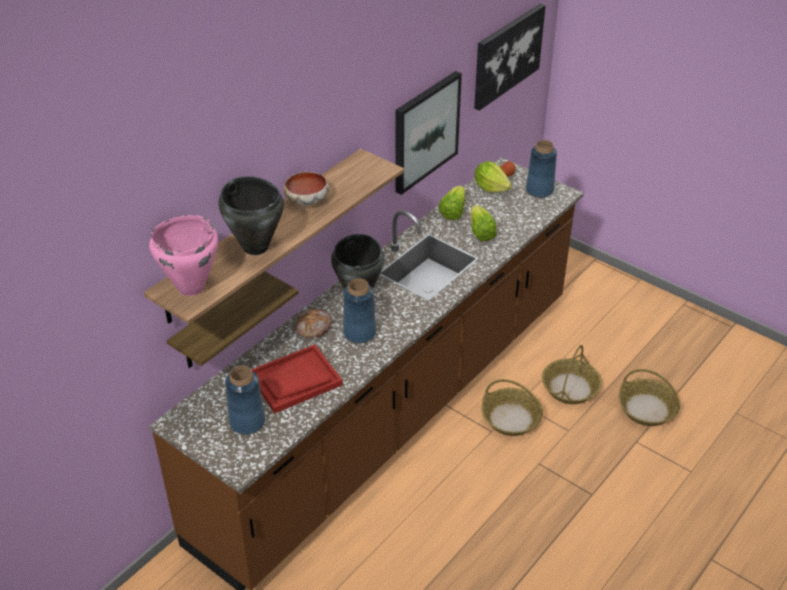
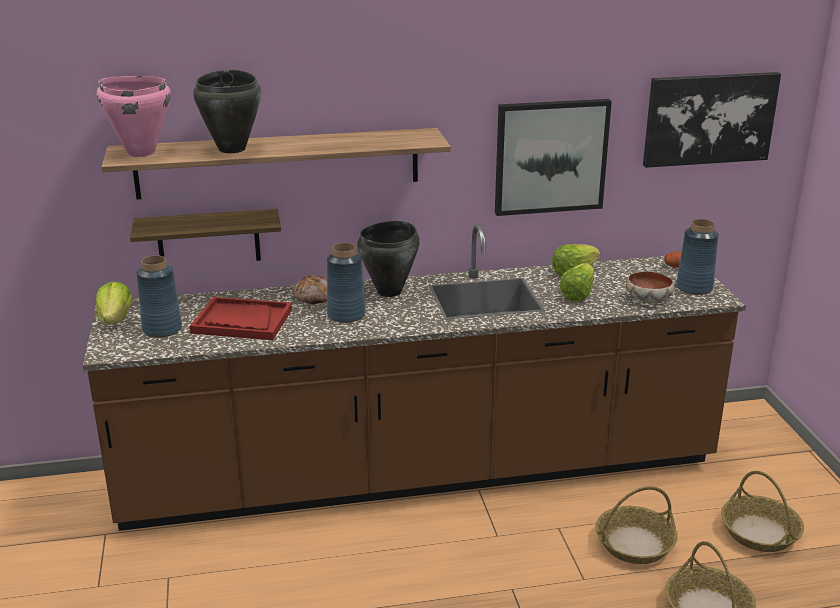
camera: 40 degrees right, 15 degrees down
bowl [283,172,329,205] -> bowl moved to [626,271,674,303]
lettuce [475,161,512,193] -> lettuce moved to [96,281,133,325]
basket [481,379,543,436] -> basket moved to [721,471,804,552]

